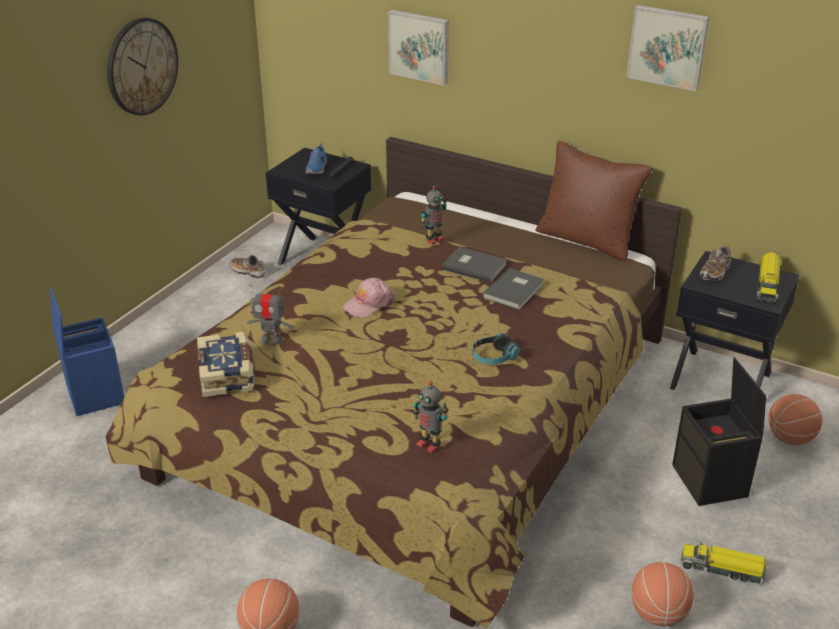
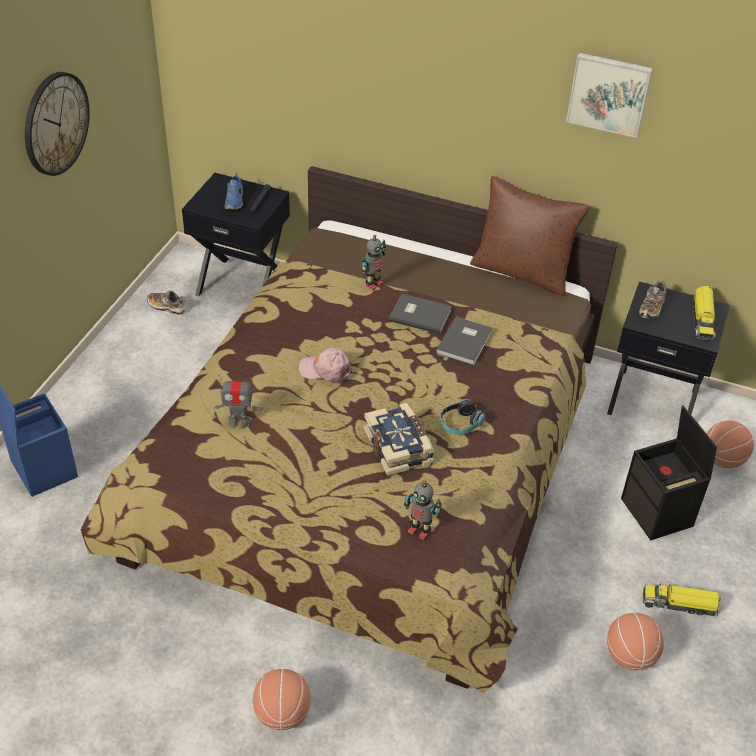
camera: 10 degrees left, 10 degrees up
book [197,332,255,397] -> book moved to [364,403,434,476]
pink cap [342,278,395,318] -> pink cap turned 60 degrees clockwise [299,348,352,383]
picture [388,10,449,85] -> none

